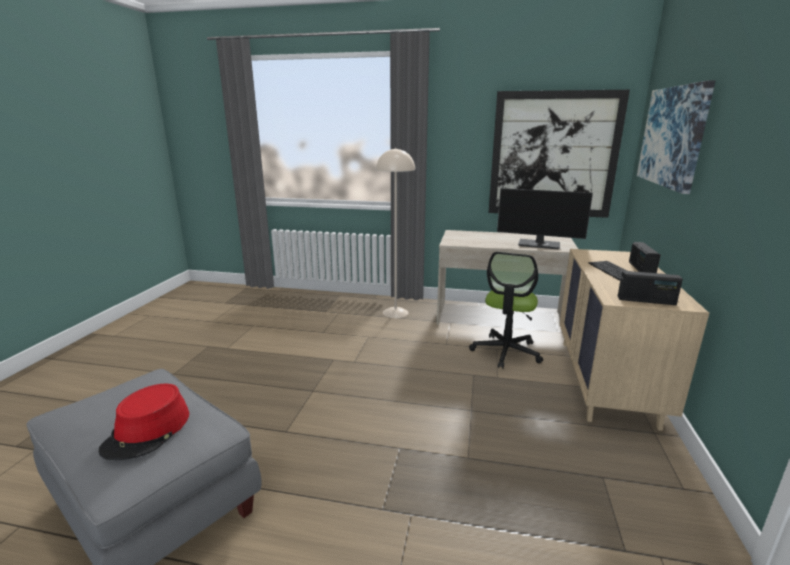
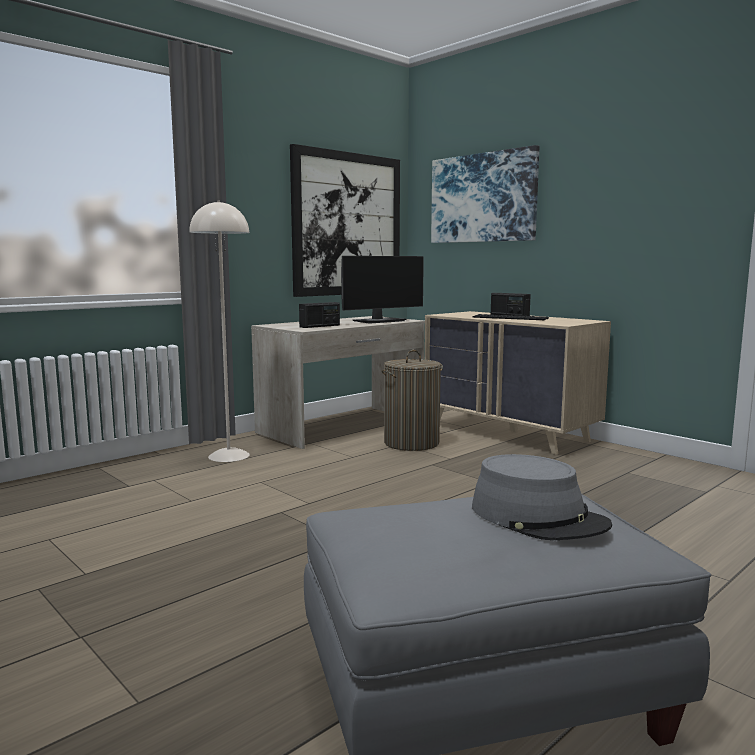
camera: 55 degrees left, 10 degrees down
red hat [99,384,189,460] -> grey hat [472,454,612,540]
office chair [469,252,543,369] -> laundry basket [382,350,443,451]
radio [618,271,683,305] -> radio moved to [299,302,340,328]

